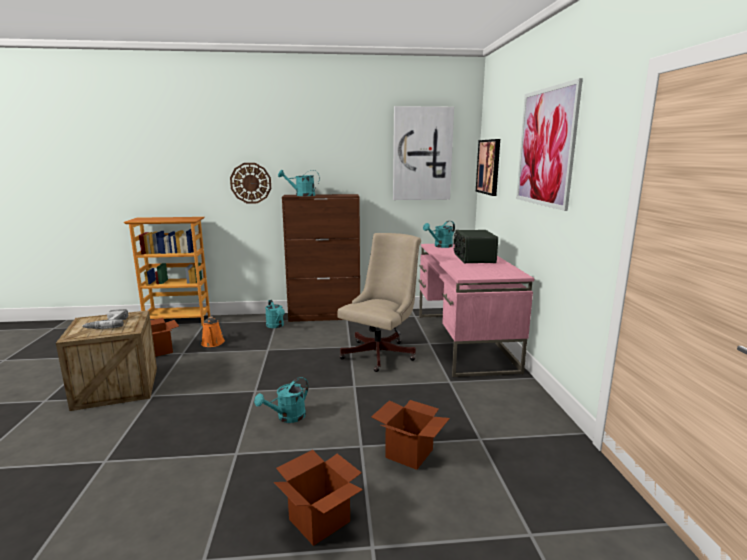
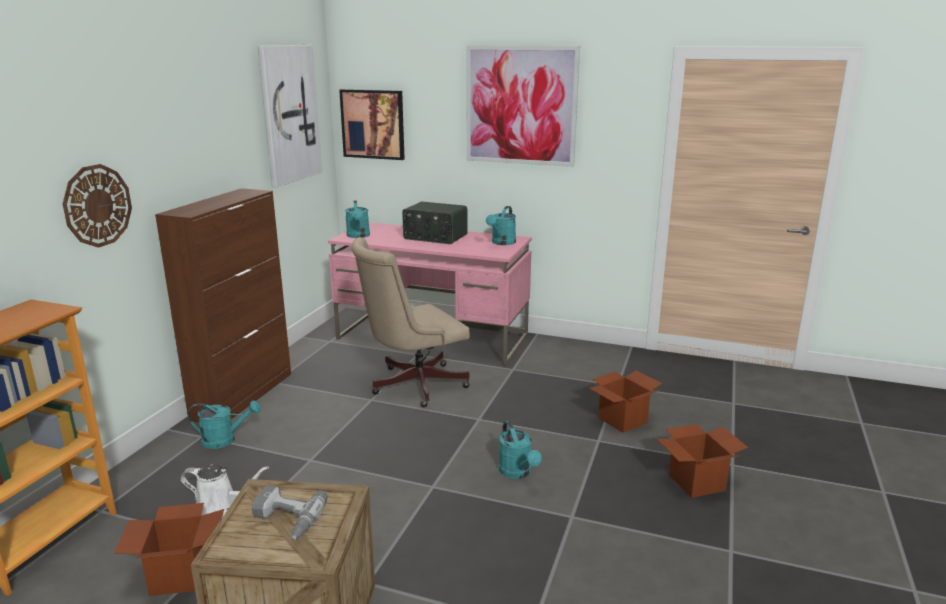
camera: 65 degrees left, 5 degrees up
orange watering can [201,316,225,347] -> white watering can [180,464,269,517]
turquoise watering can [278,170,320,196] -> turquoise watering can moved to [486,206,516,245]
beige office chair [337,233,421,372] -> beige office chair turned 90 degrees counterclockwise [351,237,470,407]

